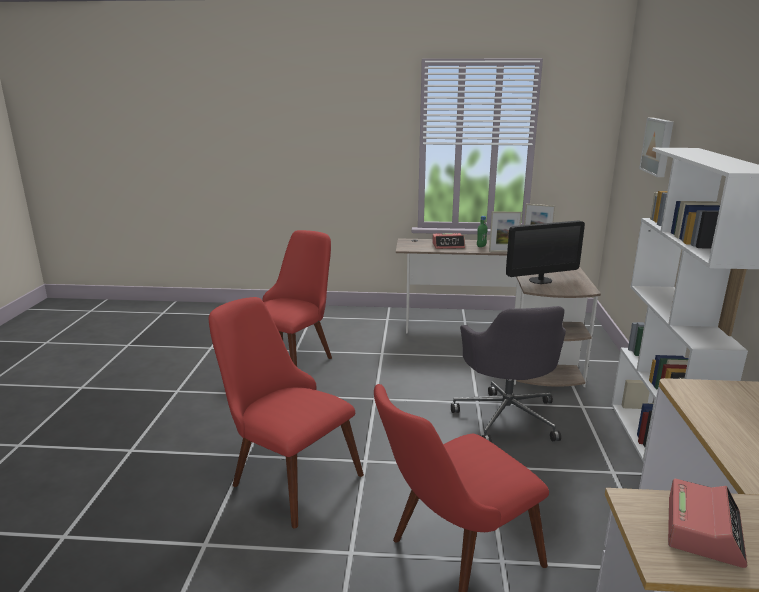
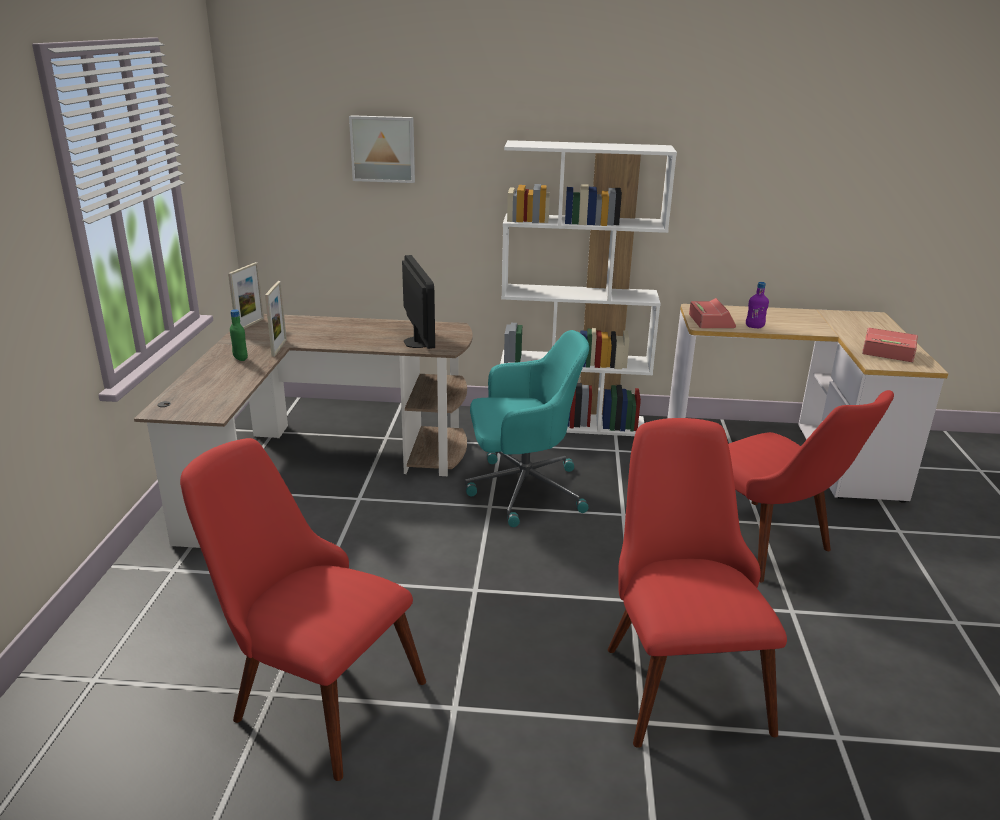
camera: 90 degrees left, 5 degrees up
red chair [209,297,364,528] -> red chair turned 135 degrees clockwise [608,418,787,748]
alarm clock [432,233,465,249] -> alarm clock moved to [689,298,736,328]
grey office chair [451,306,566,442] -> turquoise office chair [465,330,589,527]
none -> purple bottle [746,282,769,328]

